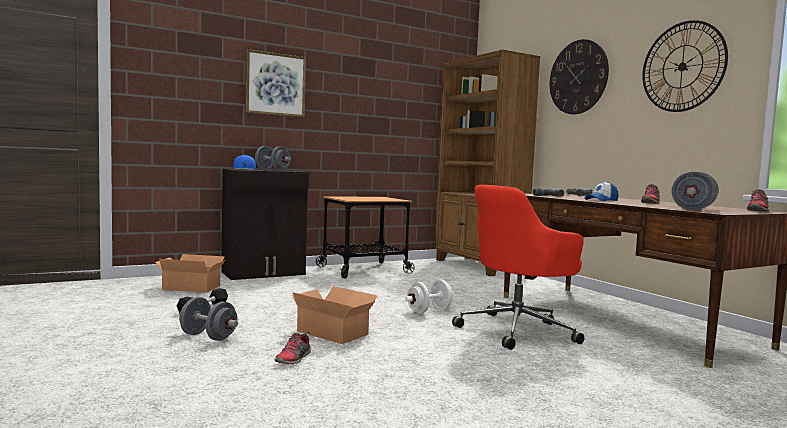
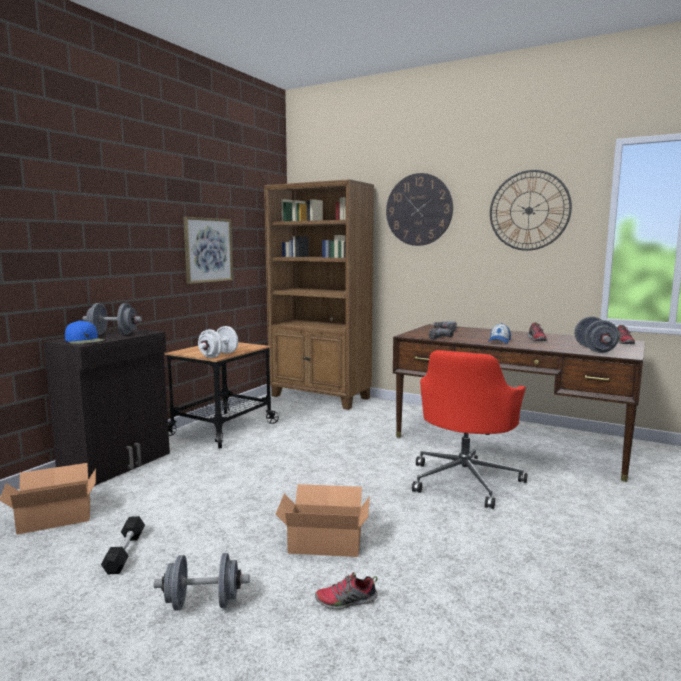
camera: 30 degrees left, 5 degrees up
picture [245,49,306,117] -> picture moved to [183,217,233,284]
shoe [275,332,311,364] -> shoe turned 90 degrees clockwise [315,572,378,610]
white dumbbell [405,280,454,314] -> white dumbbell moved to [198,326,238,358]

